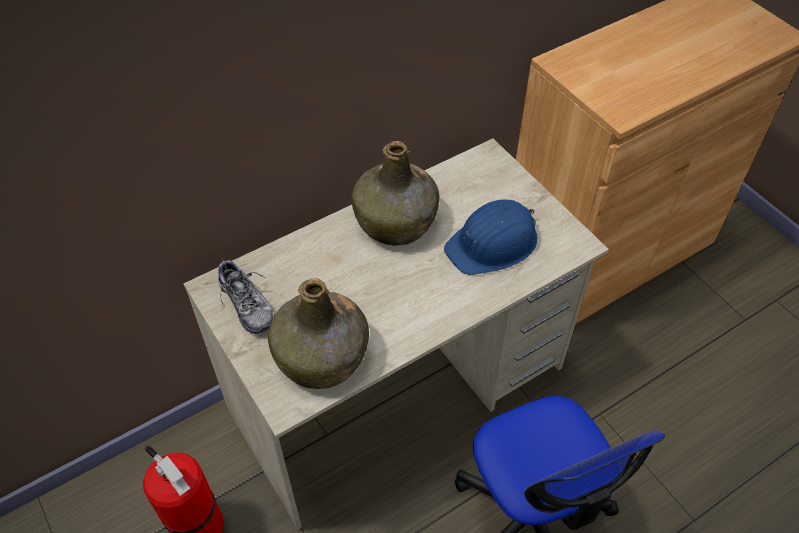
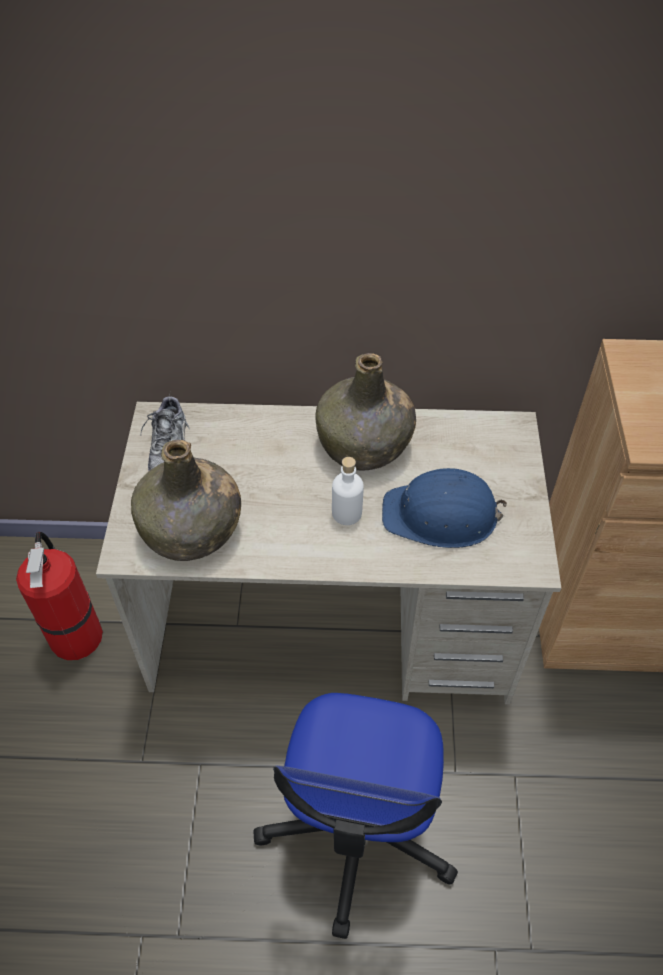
camera: 35 degrees right, 0 degrees up
none -> white bottle [332,457,364,525]

